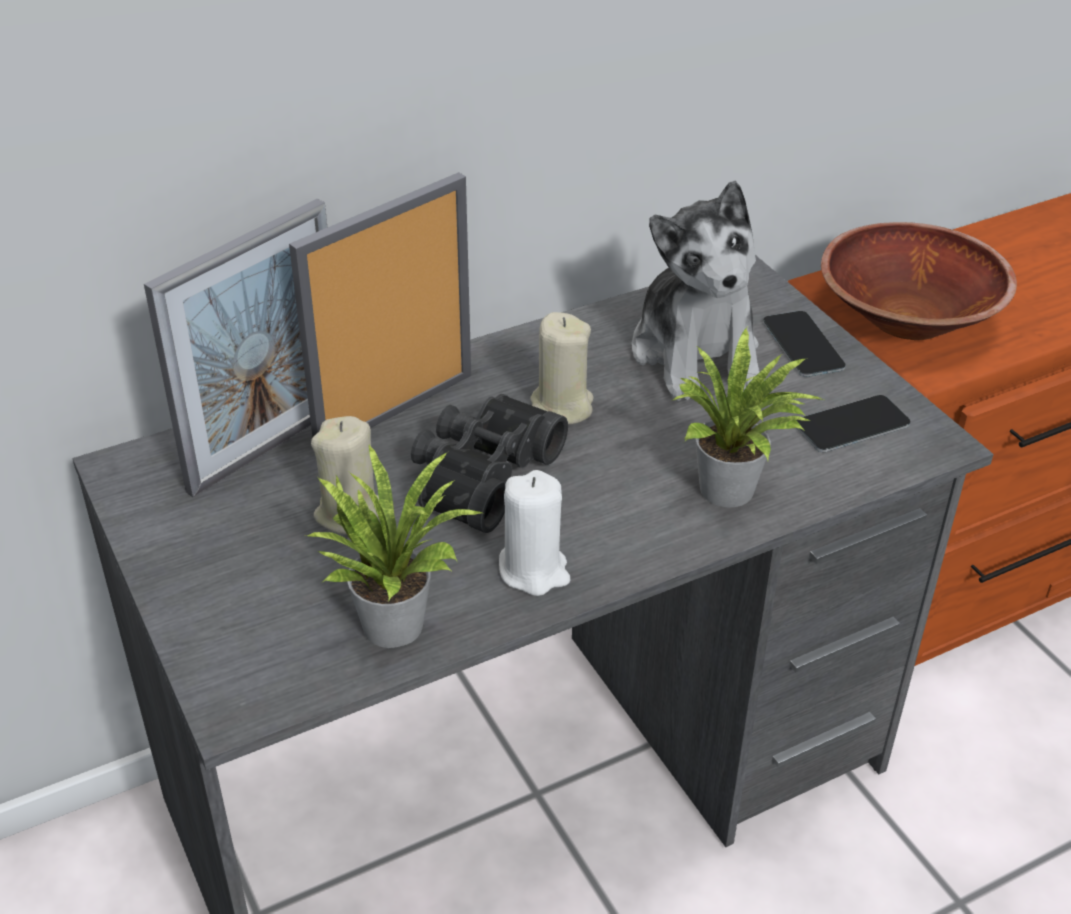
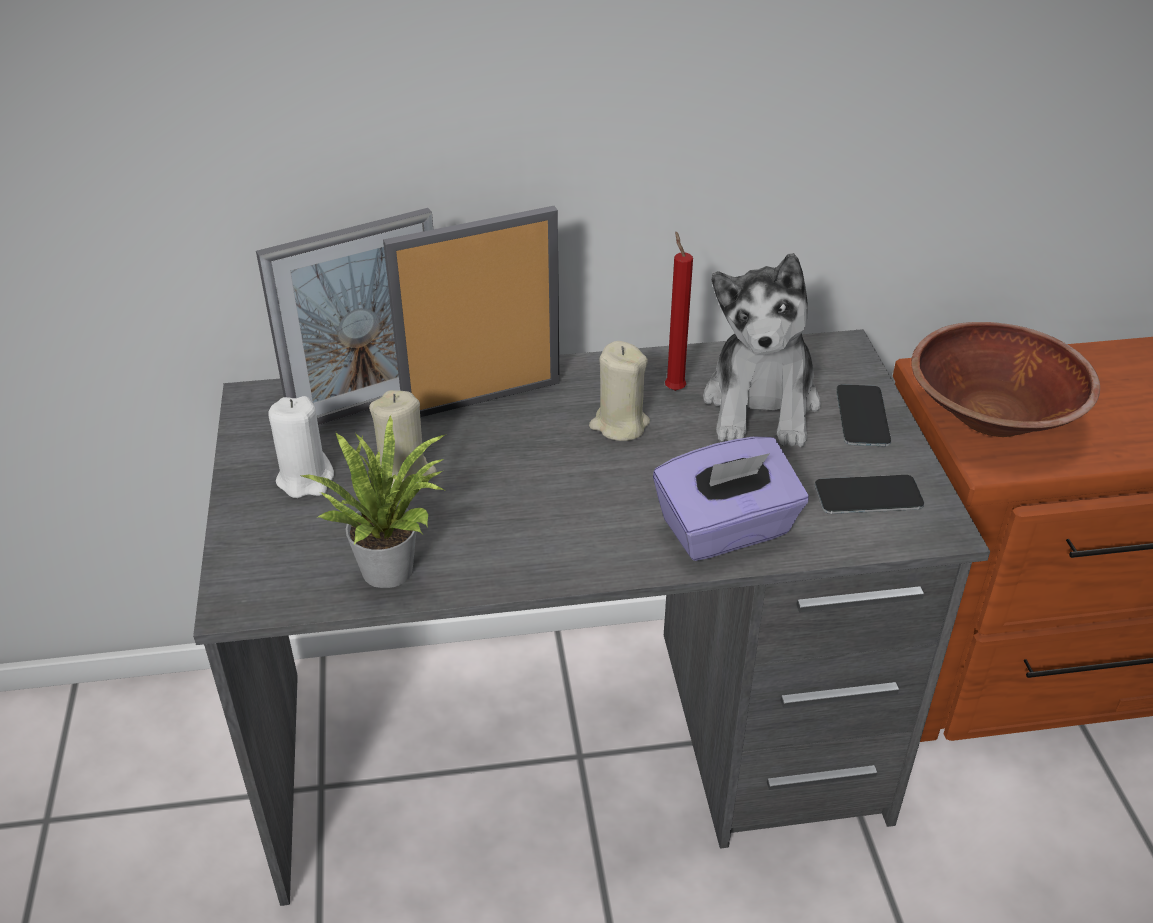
camera: 20 degrees right, 0 degrees up
black binoculars [411,394,568,533] -> none
white candle [499,470,571,596] -> white candle moved to [268,396,334,498]
potted plant [673,327,823,507] -> purple tissue box [653,437,809,561]
none -> red candle [665,232,693,391]

